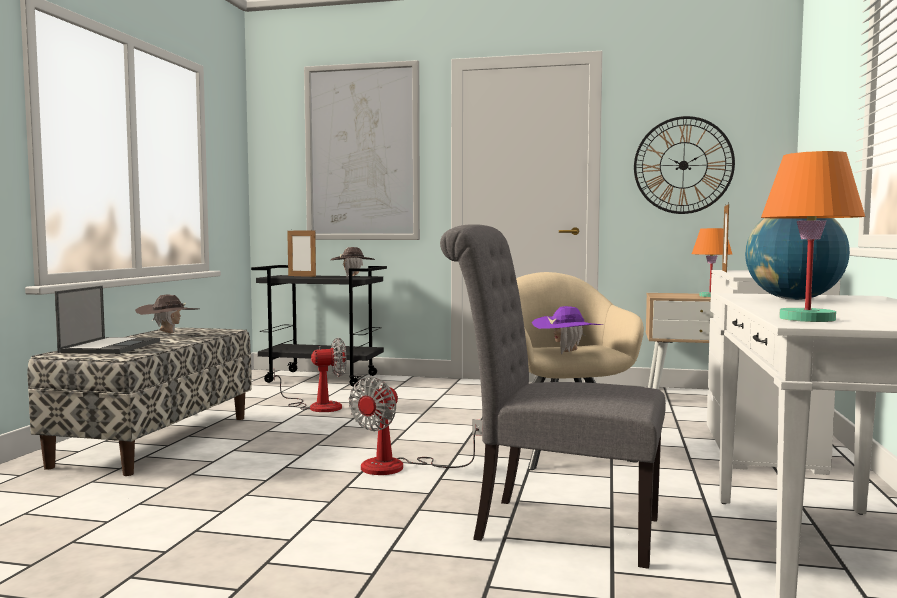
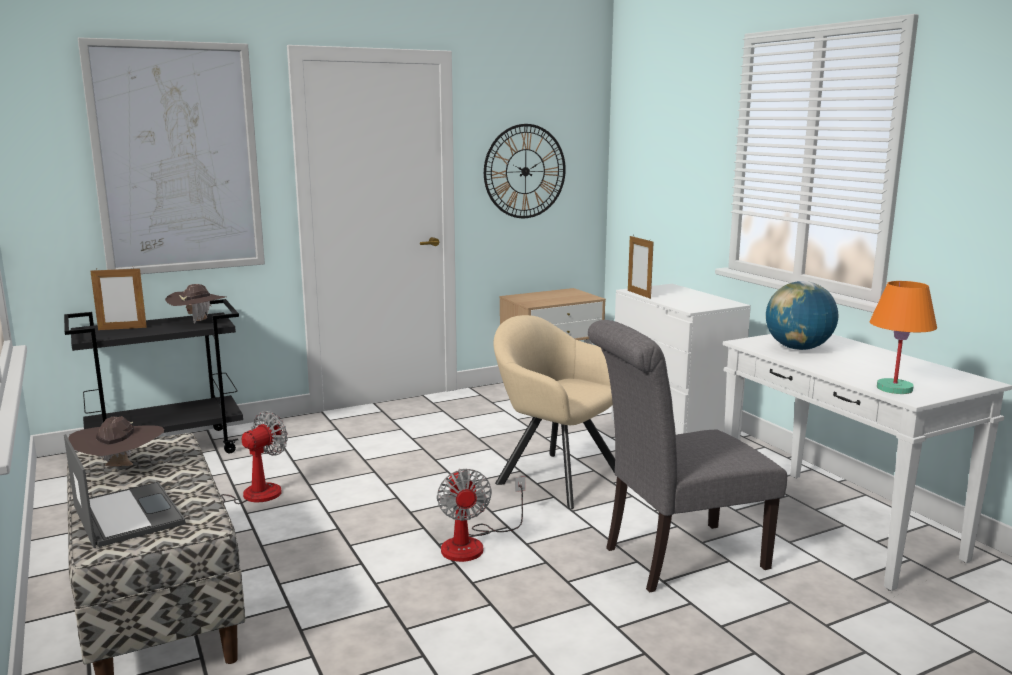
camera: 40 degrees left, 10 degrees up
purple hat [532,306,602,354] -> none
orange table lamp [692,228,732,297] -> none

